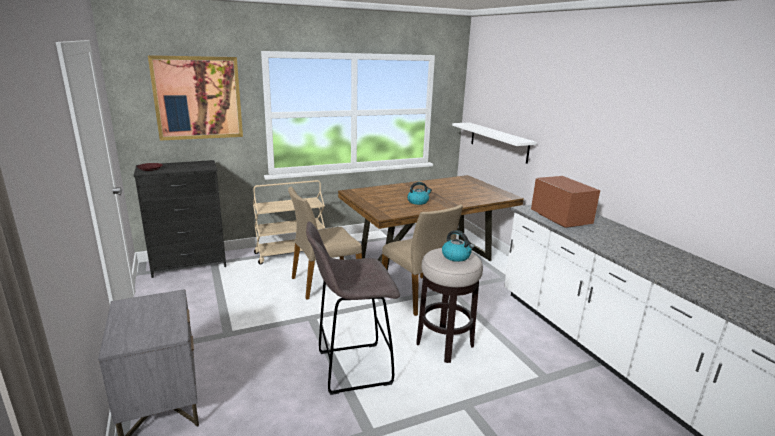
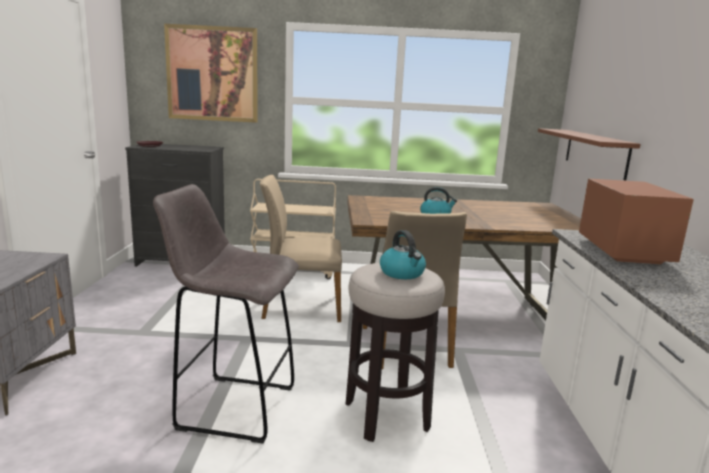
camera: 25 degrees right, 5 degrees down
white shelf [452,122,537,164] -> brown shelf [538,128,641,181]

